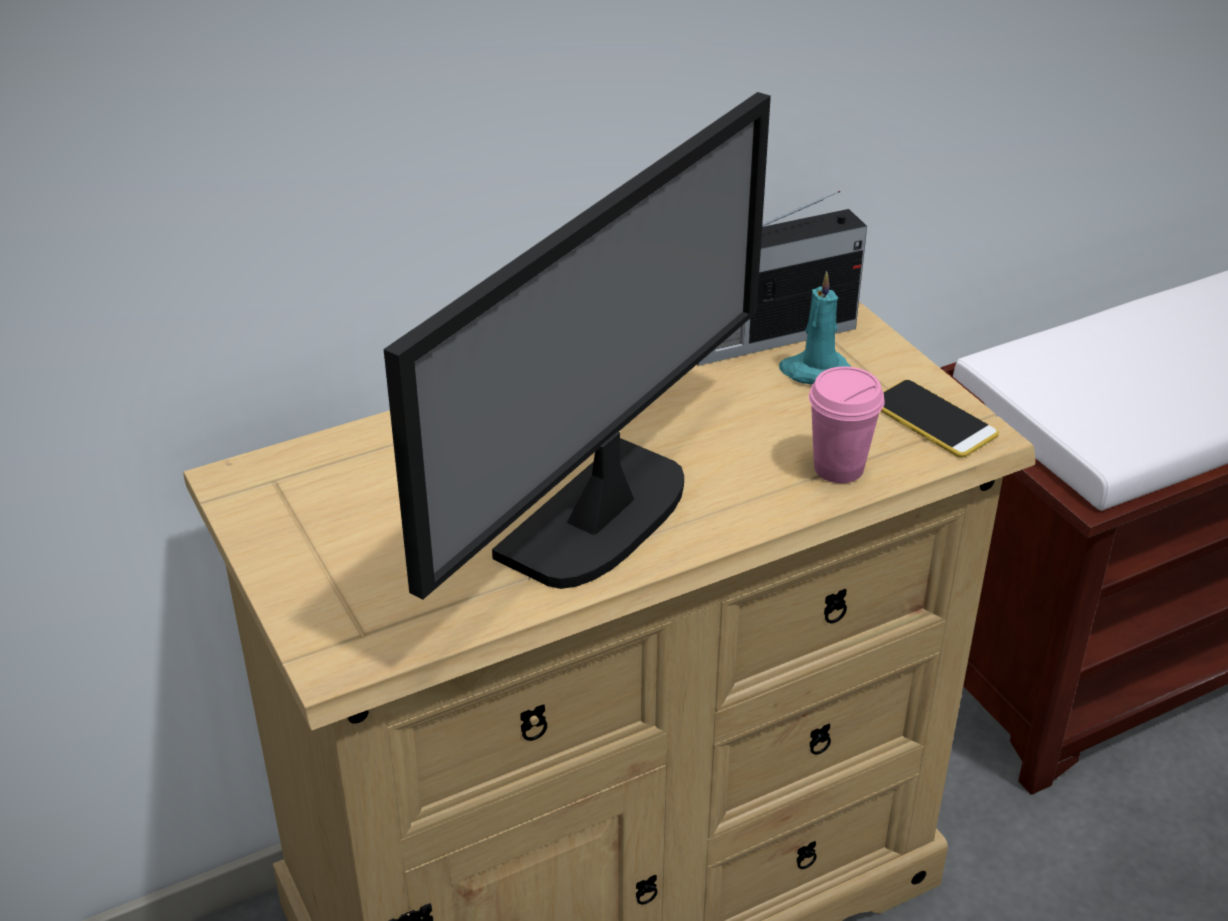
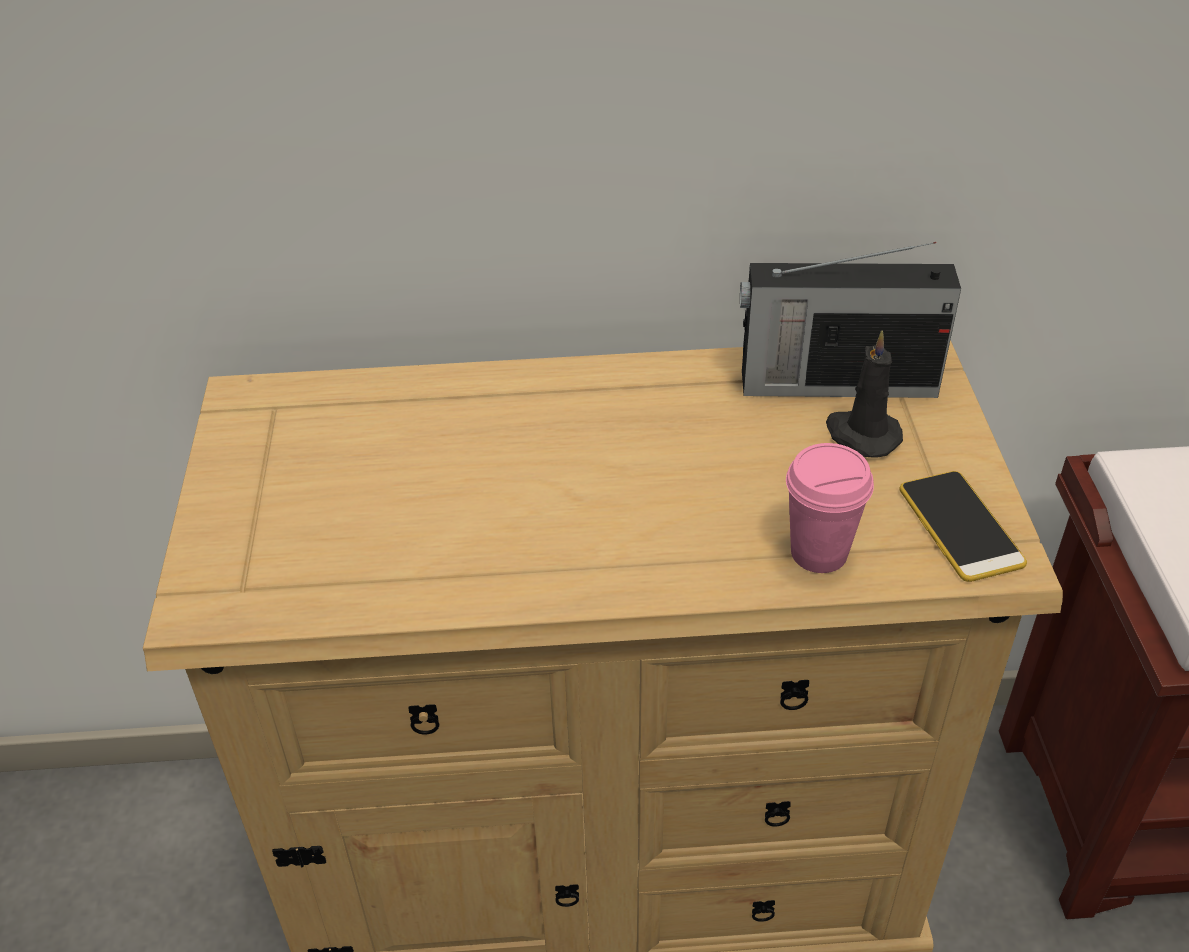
camera: 25 degrees right, 5 degrees up
monitor [384,92,771,600] -> none
turquoise candle [779,271,851,385] -> black candle [826,330,903,458]

